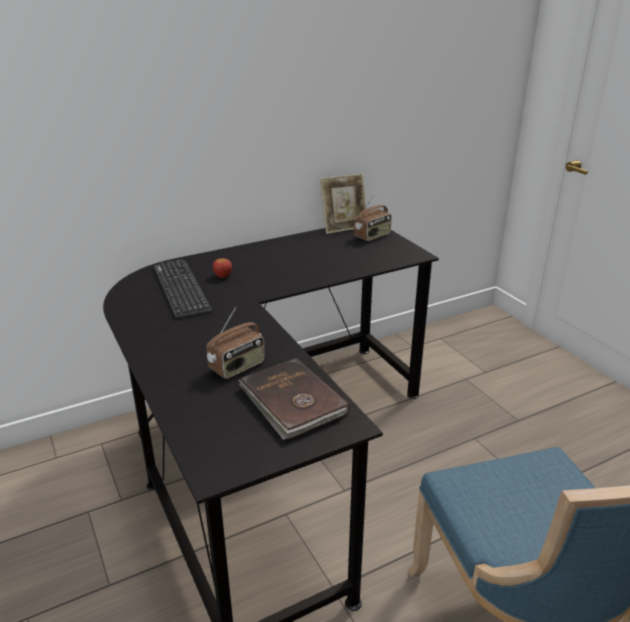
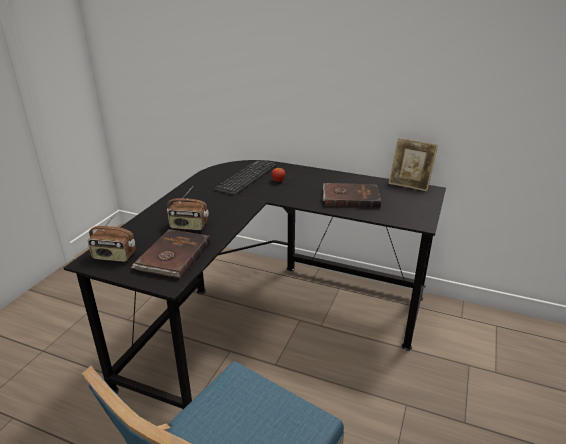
camera: 50 degrees right, 0 degrees up
radio [354,194,392,241] -> radio moved to [88,213,136,262]
none -> brown book [323,183,381,208]

